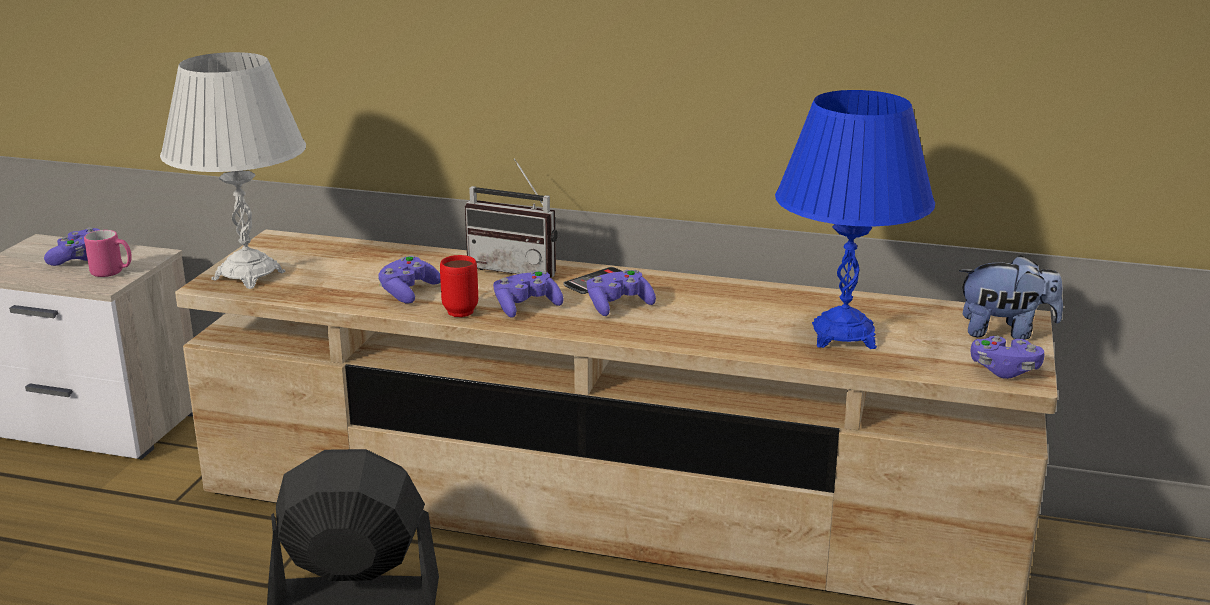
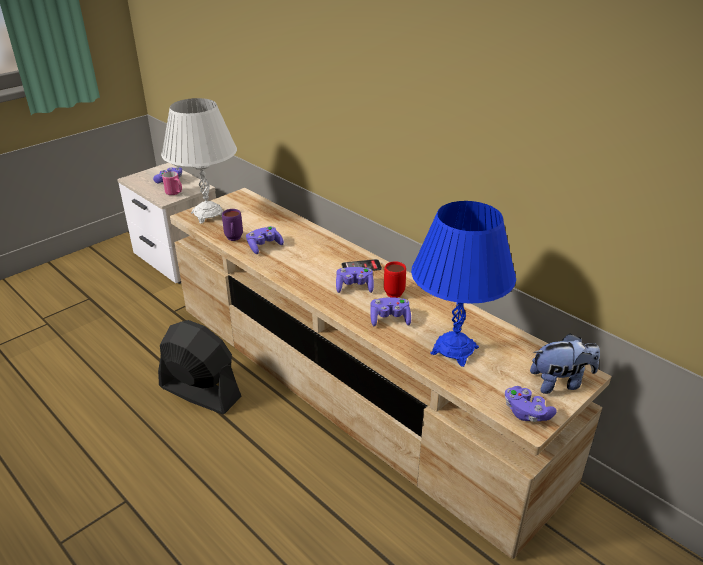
camera: 30 degrees right, 10 degrees up
red mug [440,255,478,317] -> red mug moved to [384,261,406,298]
radio [465,158,558,278] -> none
purple game controller [493,271,563,318] -> purple game controller moved to [370,297,411,327]
plush toy [959,255,1063,340] -> plush toy turned 45 degrees counterclockwise [530,333,600,394]
none -> purple mug [222,209,243,241]

